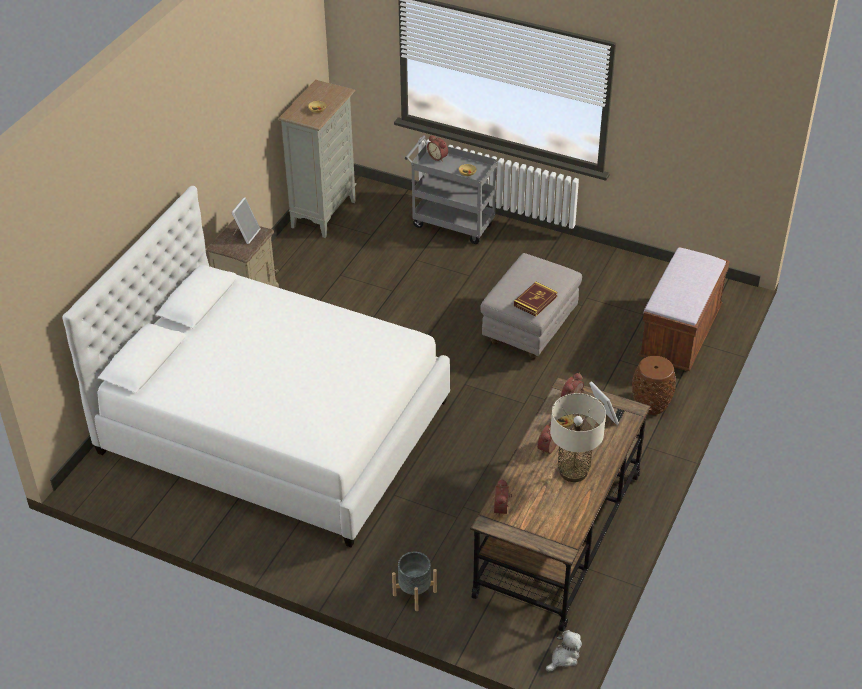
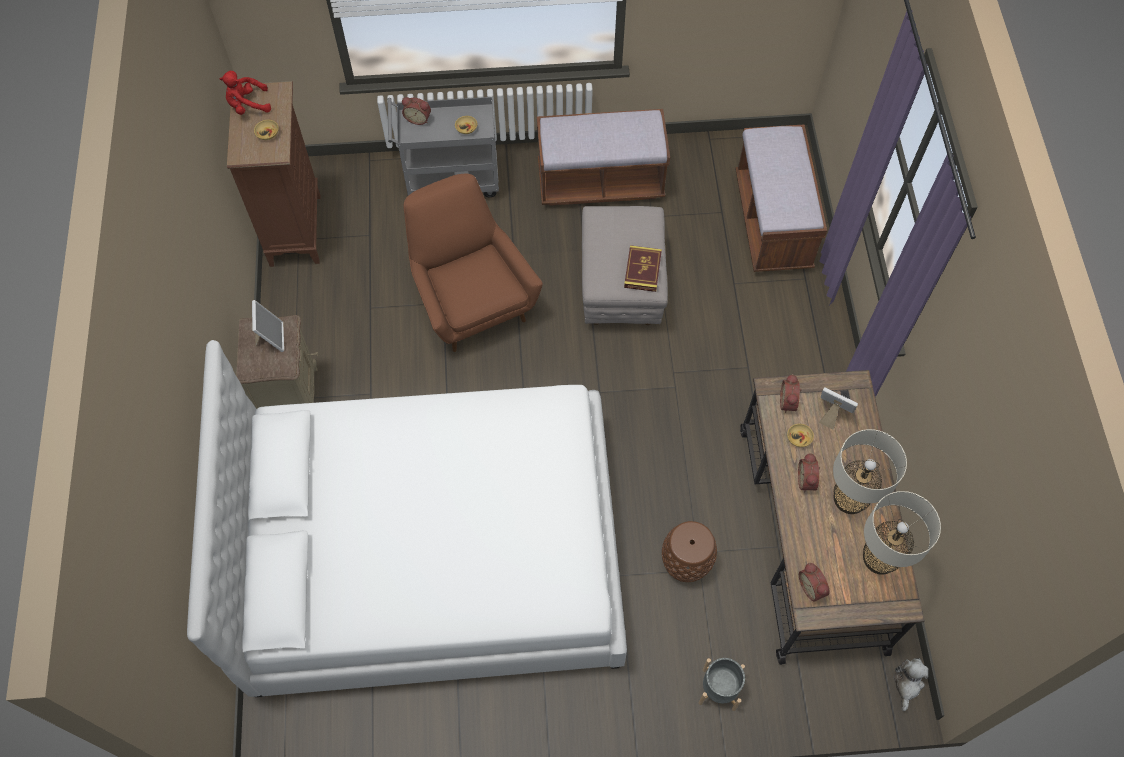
camera: 30 degrees left, 20 degrees up
grey dresser [279,80,357,238] -> brown dresser [227,81,321,267]
brown stool [632,356,676,415] -> brown stool moved to [662,521,717,582]
none -> red plush toy [219,71,271,115]
none -> brown armchair [404,173,543,352]
none -> brown bench [537,109,670,206]
none -> table lamp [863,491,941,575]

